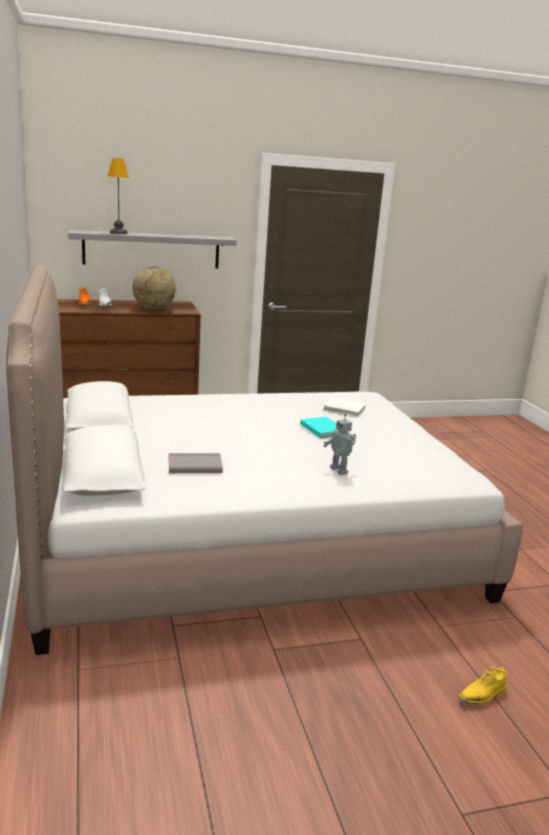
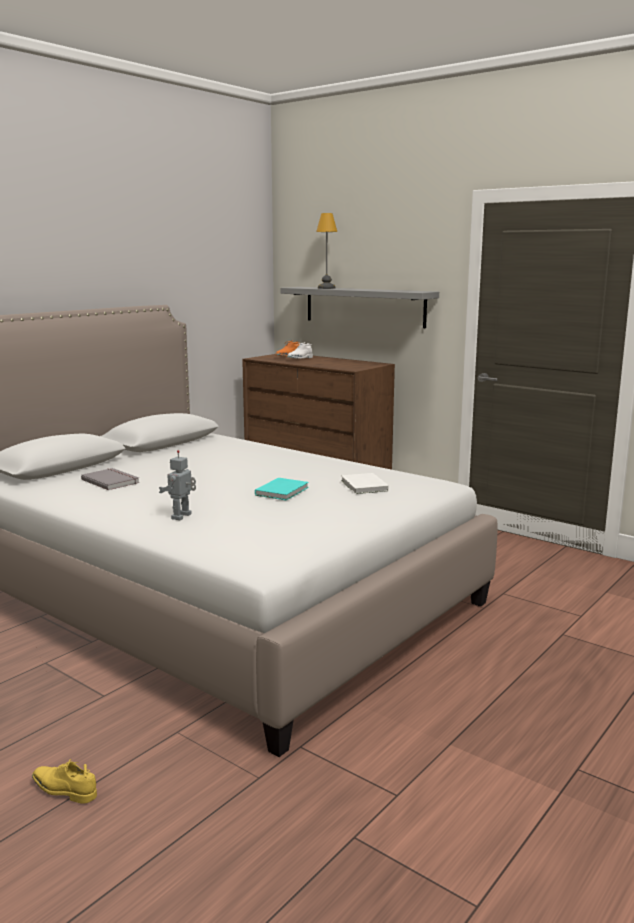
camera: 55 degrees right, 5 degrees down
globe [132,266,176,310] -> none

